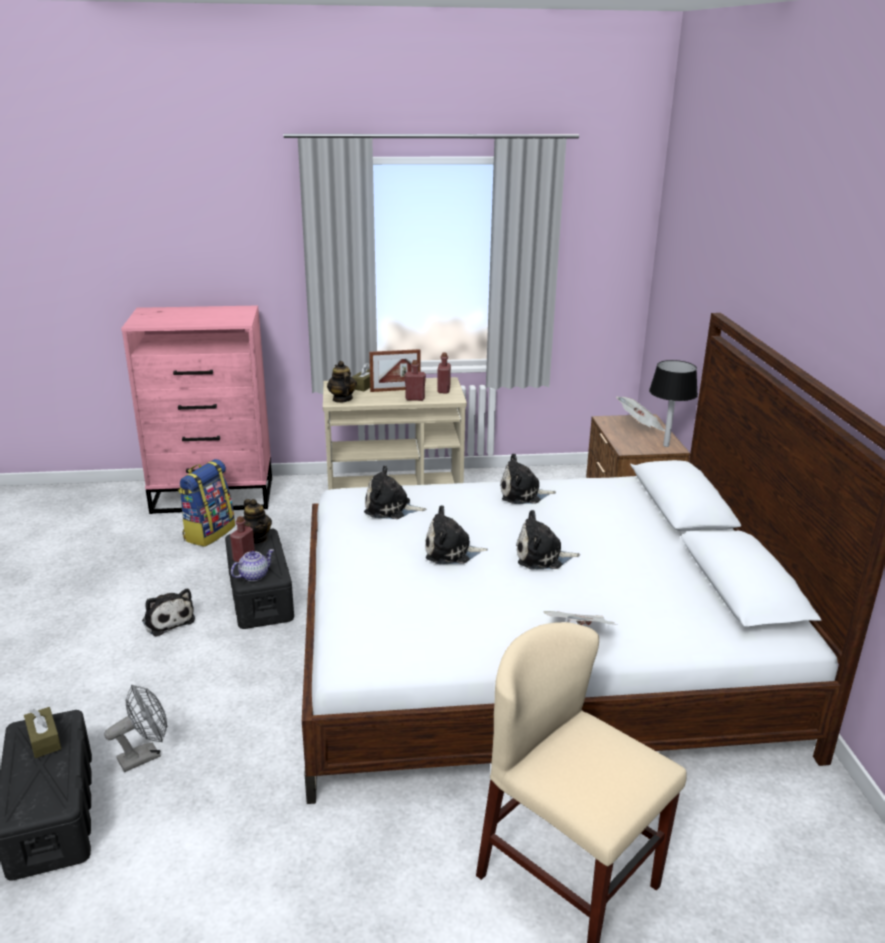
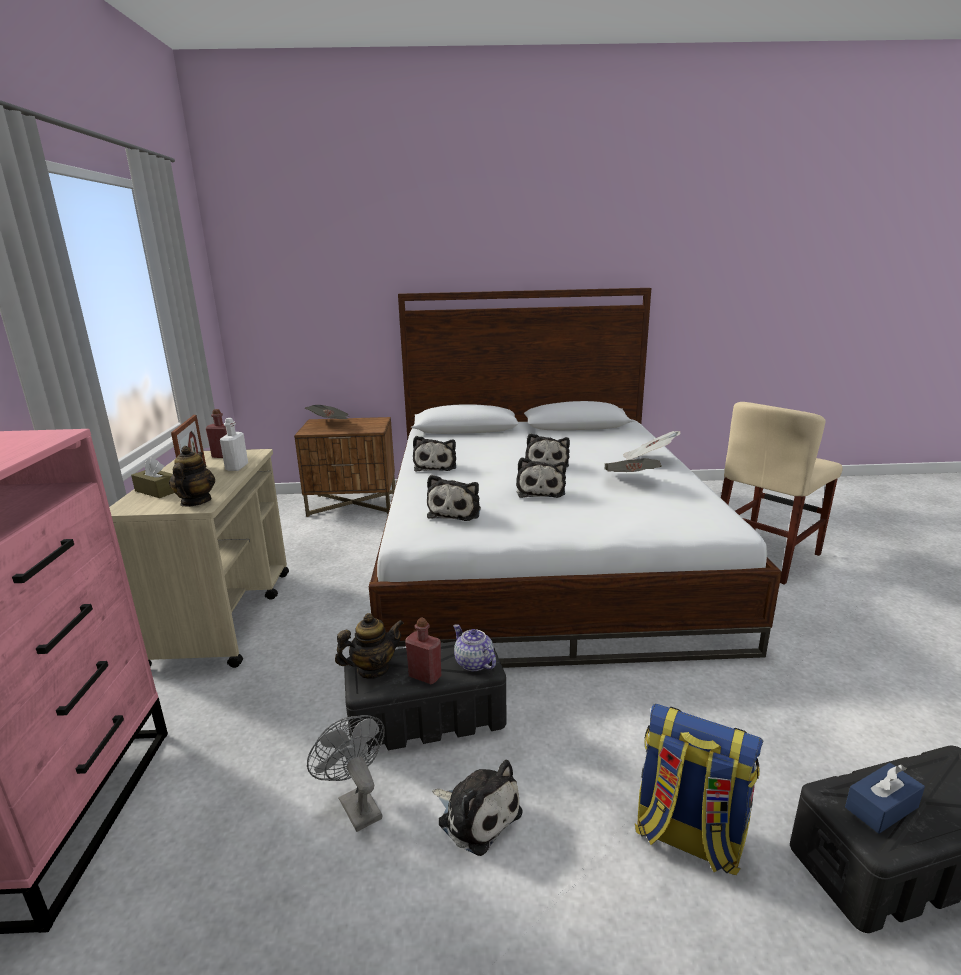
camera: 85 degrees left, 5 degrees down
brown tissue box [24,707,61,758] -> blue tissue box [845,763,925,834]
grey fan [104,685,167,772] -> grey fan moved to [307,715,385,832]
plush toy [142,589,195,637] -> plush toy turned 75 degrees clockwise [432,760,523,856]
backpack [178,459,235,547] -> backpack moved to [635,704,763,875]
teapot [327,361,357,403] -> teapot turned 105 degrees clockwise [169,446,215,507]
red bottle [404,360,426,401] -> white bottle [220,418,248,471]
black table lamp [649,360,698,447] -> none
none -> newspaper [604,458,662,472]

